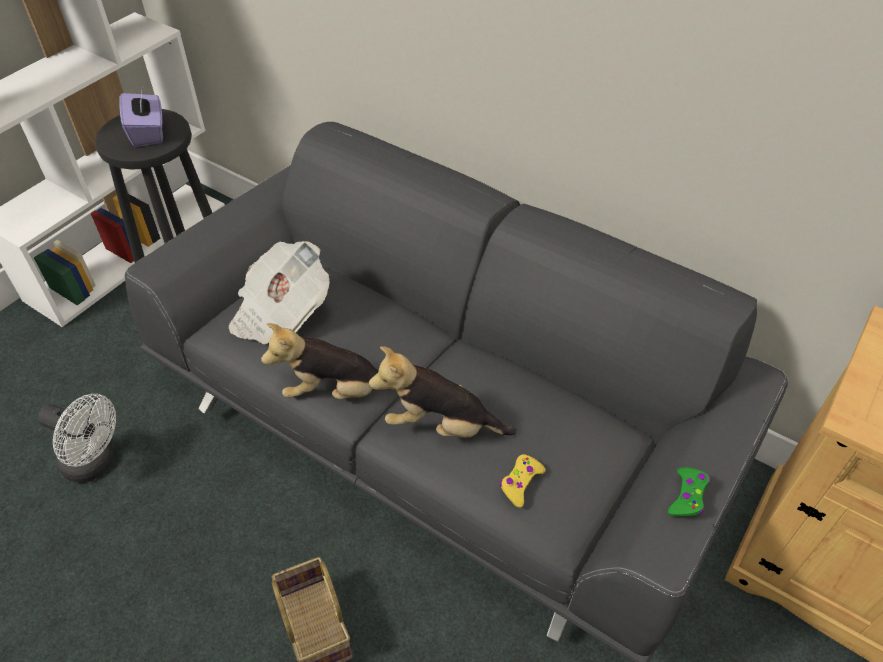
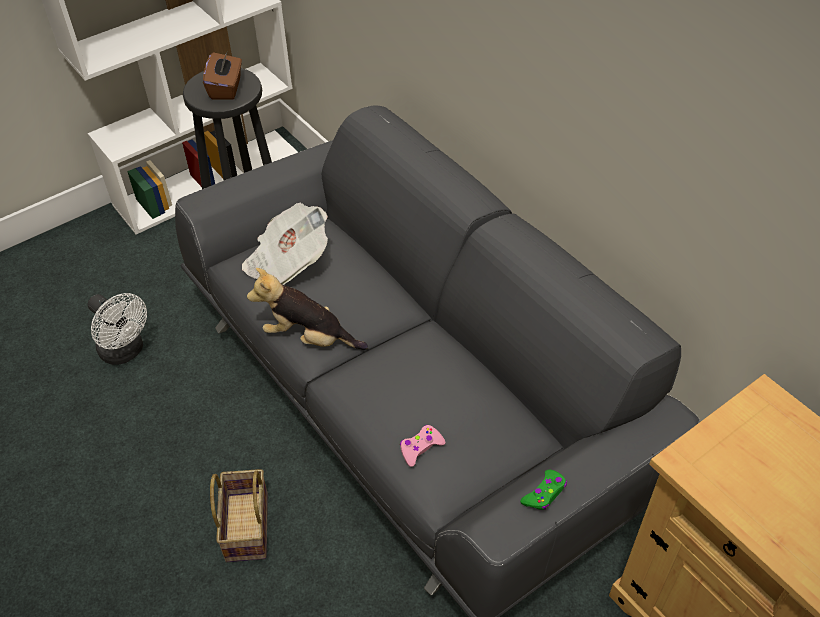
camera: 20 degrees right, 0 degrees up
purple tissue box [119,91,163,147] -> brown tissue box [203,50,242,100]
plush toy [369,346,517,438] -> none
yellow game controller [500,454,545,508] -> pink game controller [400,425,445,467]

